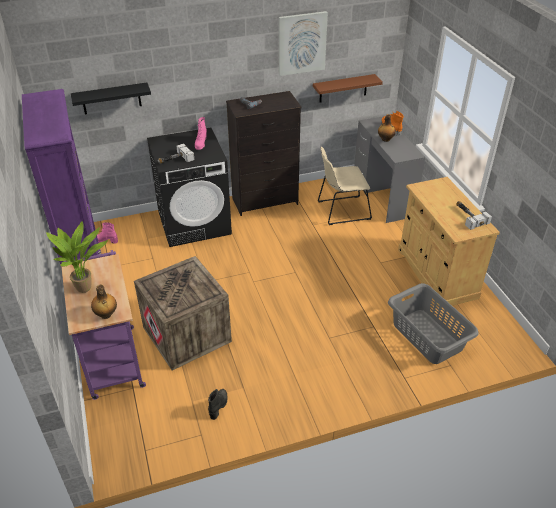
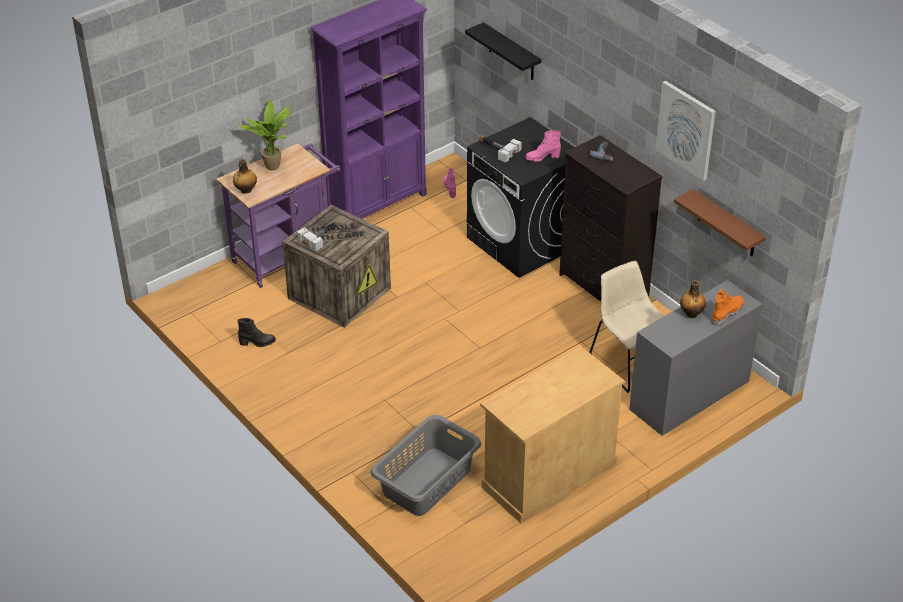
camera: 70 degrees right, 0 degrees up
hammer [457,201,492,230] -> hammer moved to [297,220,339,252]

